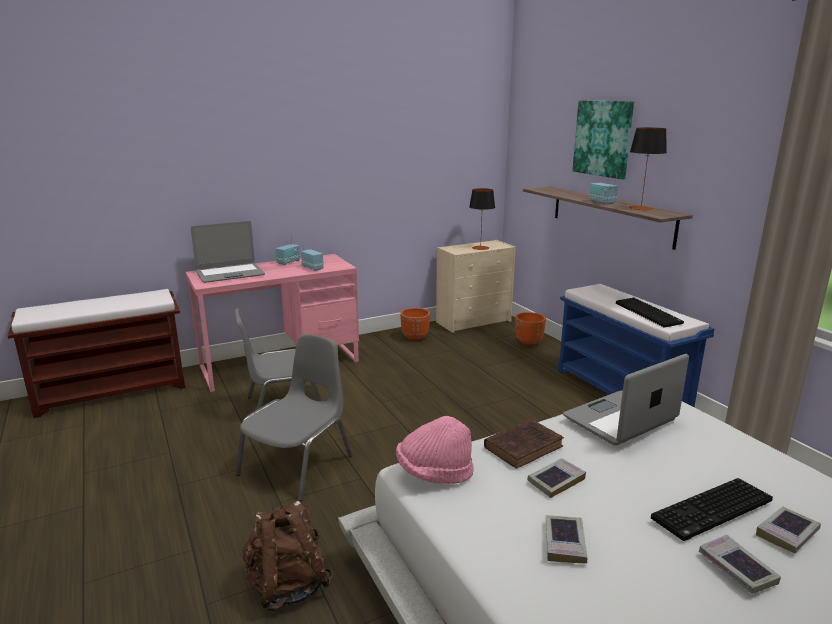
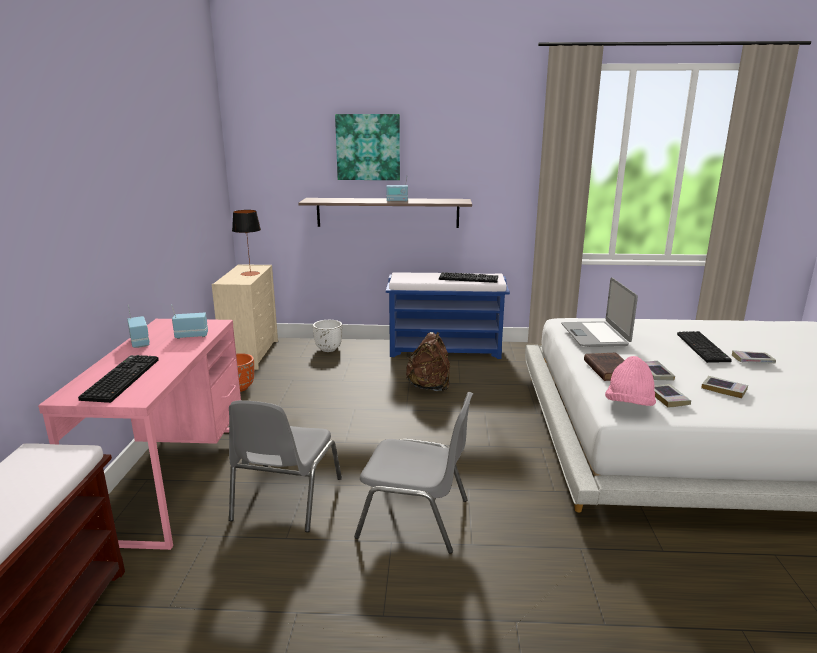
camera: 60 degrees left, 0 degrees up
laptop [191,221,265,283] -> keyboard [78,355,159,403]
grey chair [236,334,352,501] -> grey chair turned 135 degrees clockwise [354,392,473,553]
brown backpack [243,500,333,611] -> brown backpack moved to [406,332,450,392]
orange planter [515,312,546,346] -> white planter [313,320,342,352]
table lamp [629,128,667,210] -> none
book [756,506,821,553] -> book moved to [654,384,691,408]

